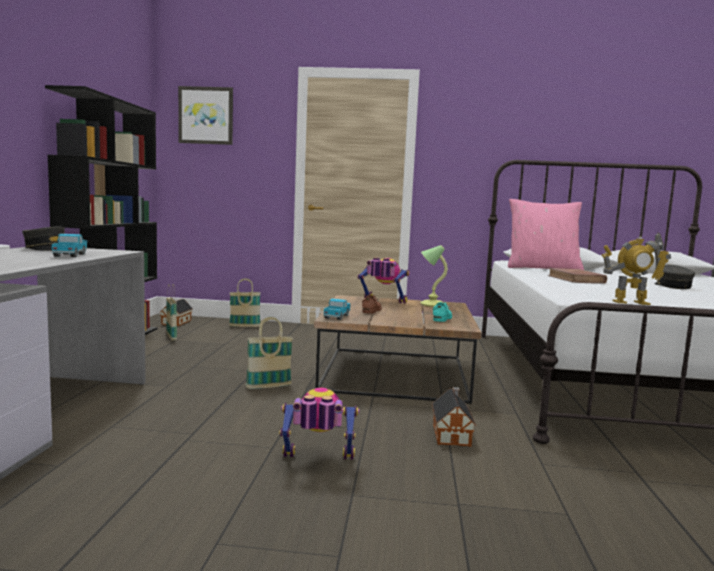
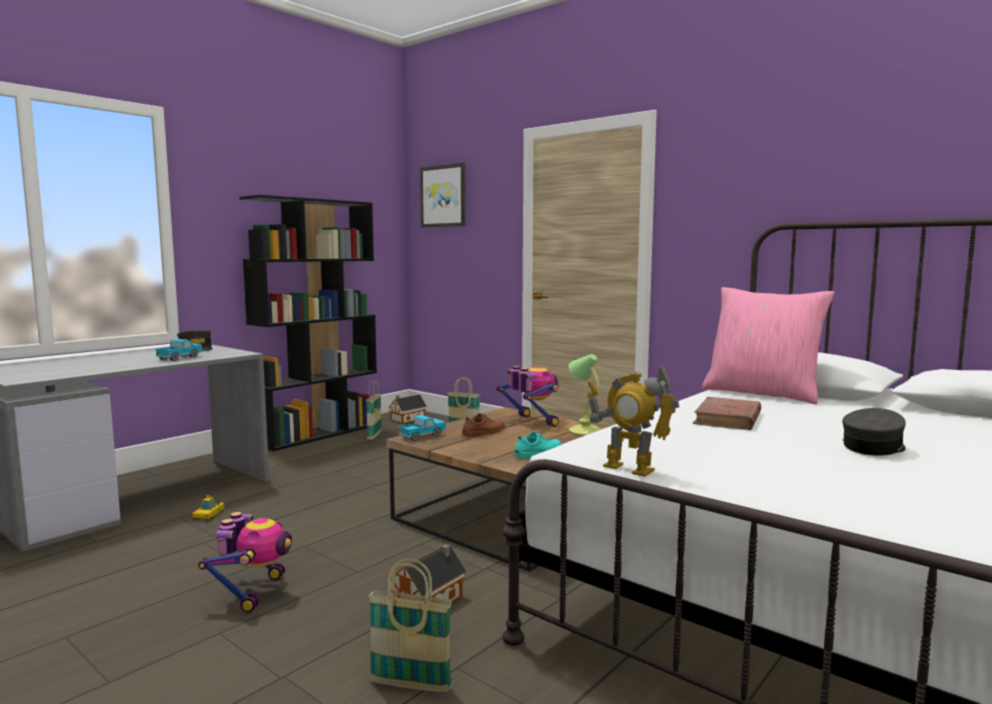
camera: 35 degrees right, 0 degrees up
basket [246,317,293,389] -> basket moved to [368,558,453,692]
toy robot [279,387,359,460] -> toy robot turned 60 degrees clockwise [198,512,292,613]
none -> toy car [192,495,225,520]

